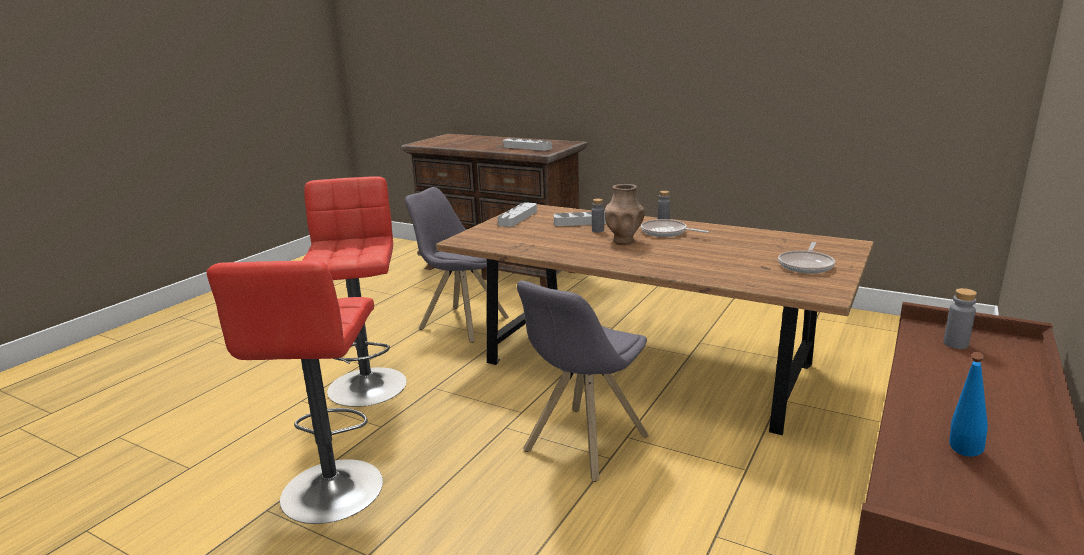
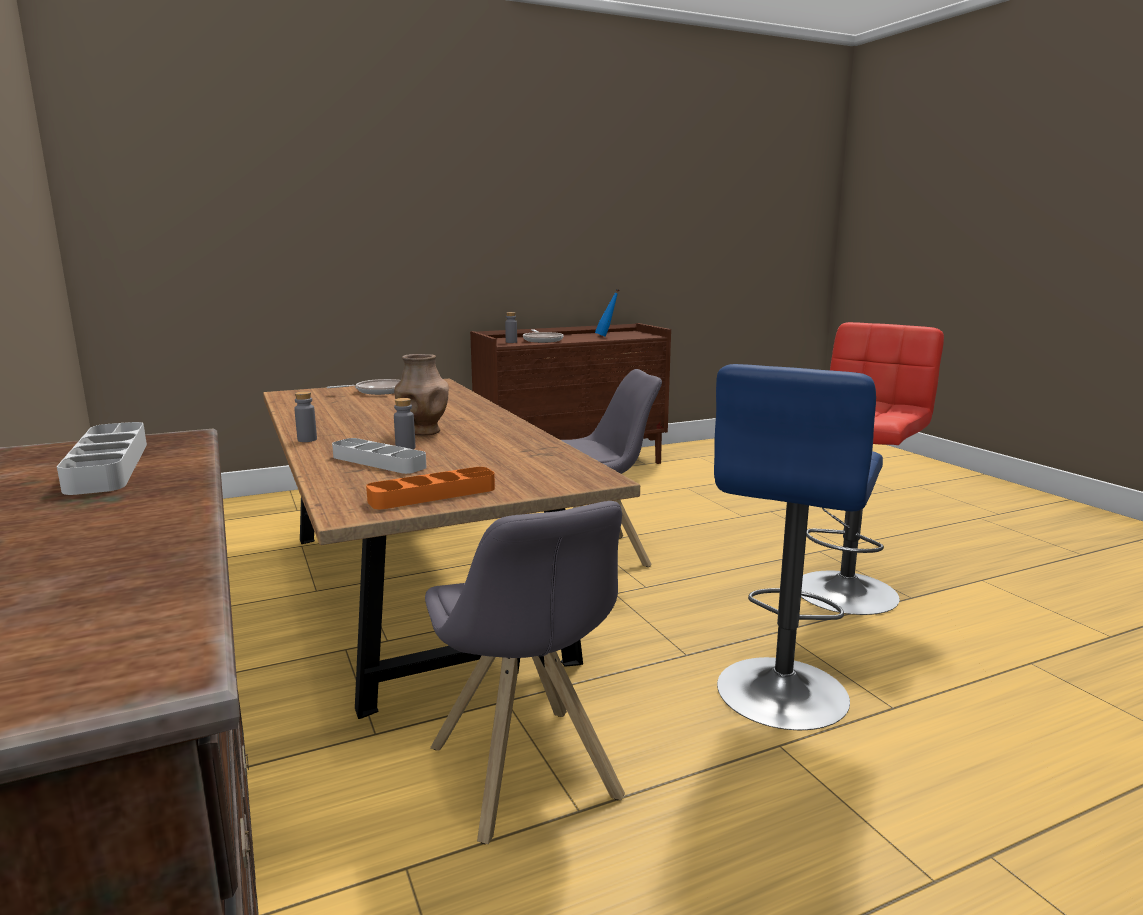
camera: 145 degrees left, 5 degrees down
red stool [302,176,407,407] -> blue stool [714,364,883,730]
grey tray [498,202,537,227] -> orange tray [366,467,495,509]
frying pan [641,219,709,237] -> frying pan moved to [523,329,564,343]

